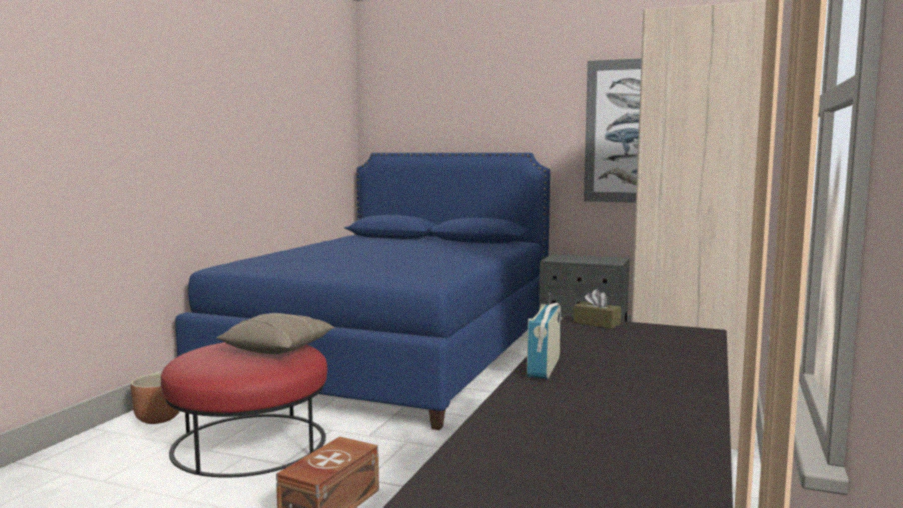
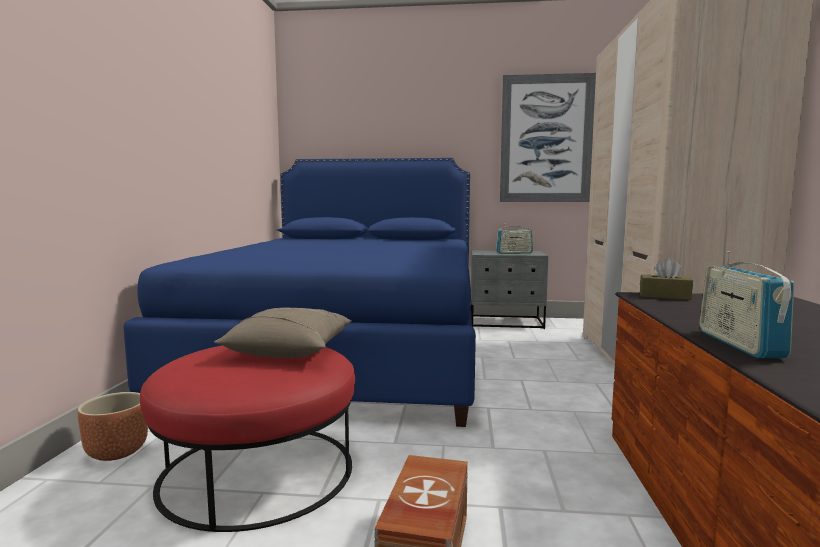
camera: 15 degrees left, 0 degrees up
none -> radio [496,226,533,254]

